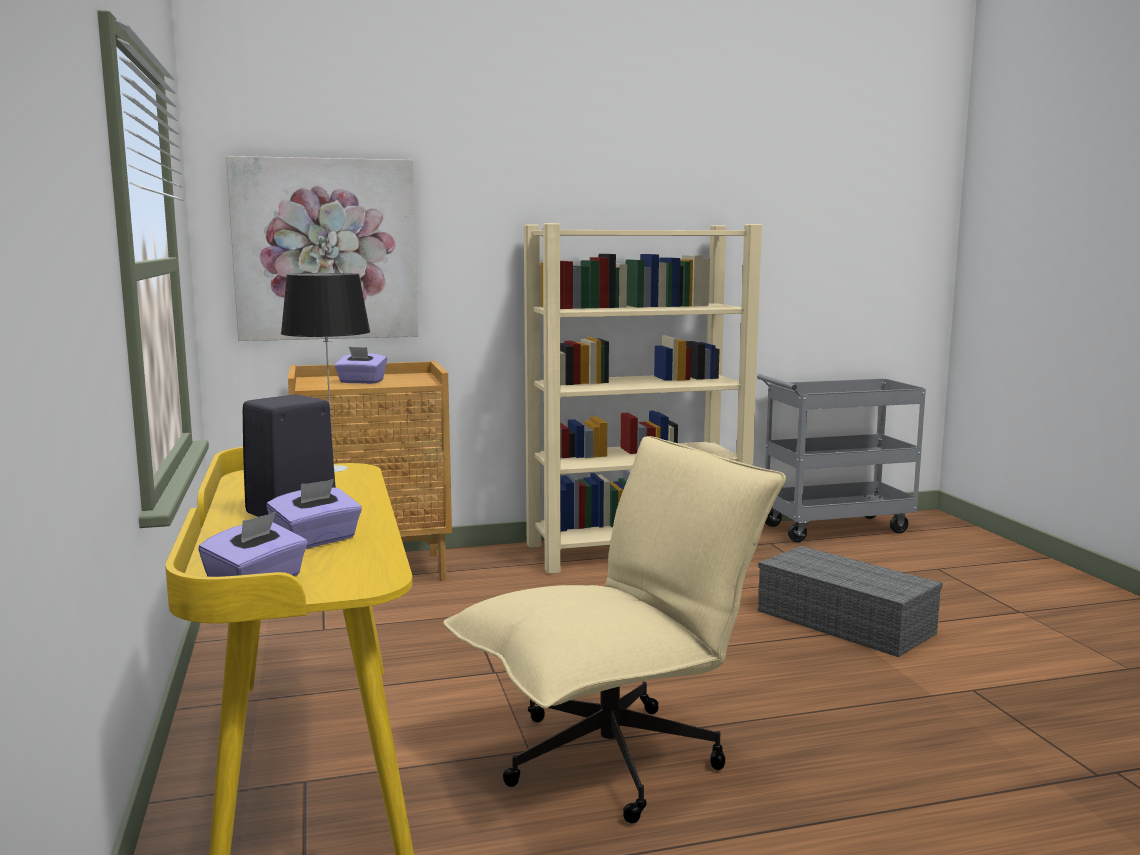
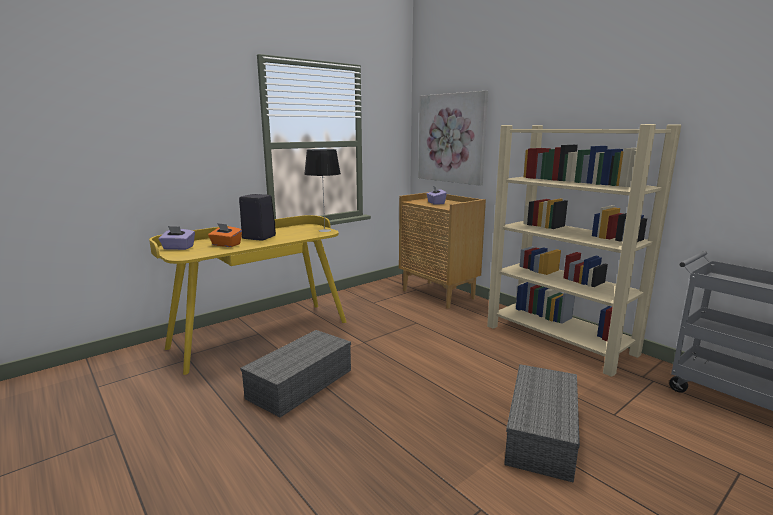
camera: 65 degrees right, 5 degrees up
purple tissue box [266,479,362,549] -> orange tissue box [208,223,242,247]
beige office chair [443,436,786,823] -> grey storage box [240,330,351,417]

